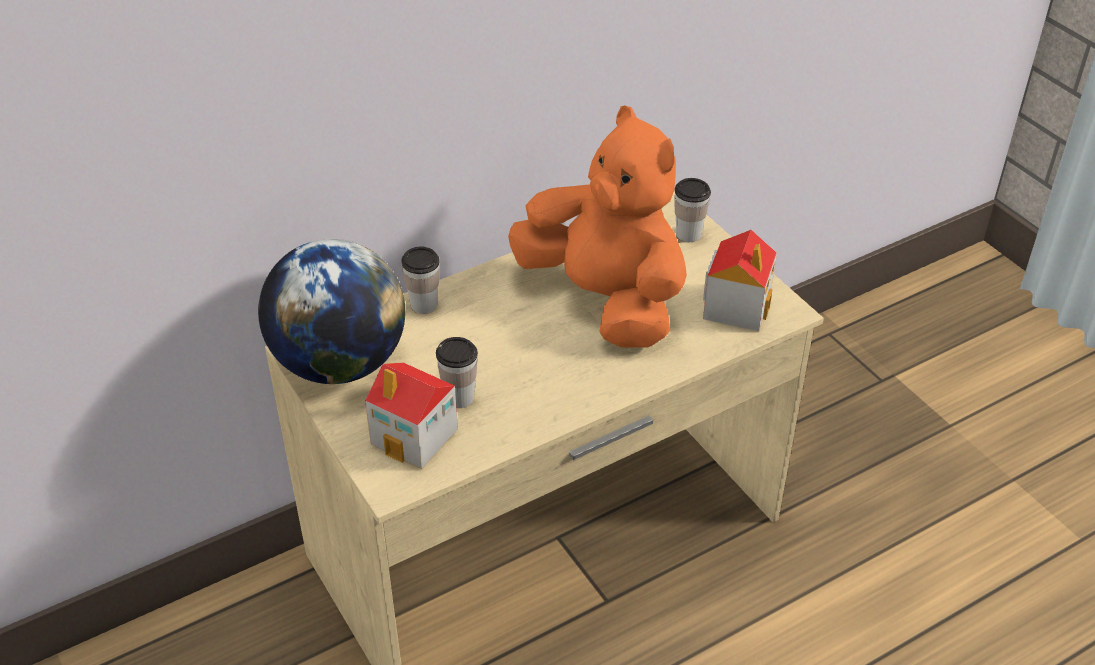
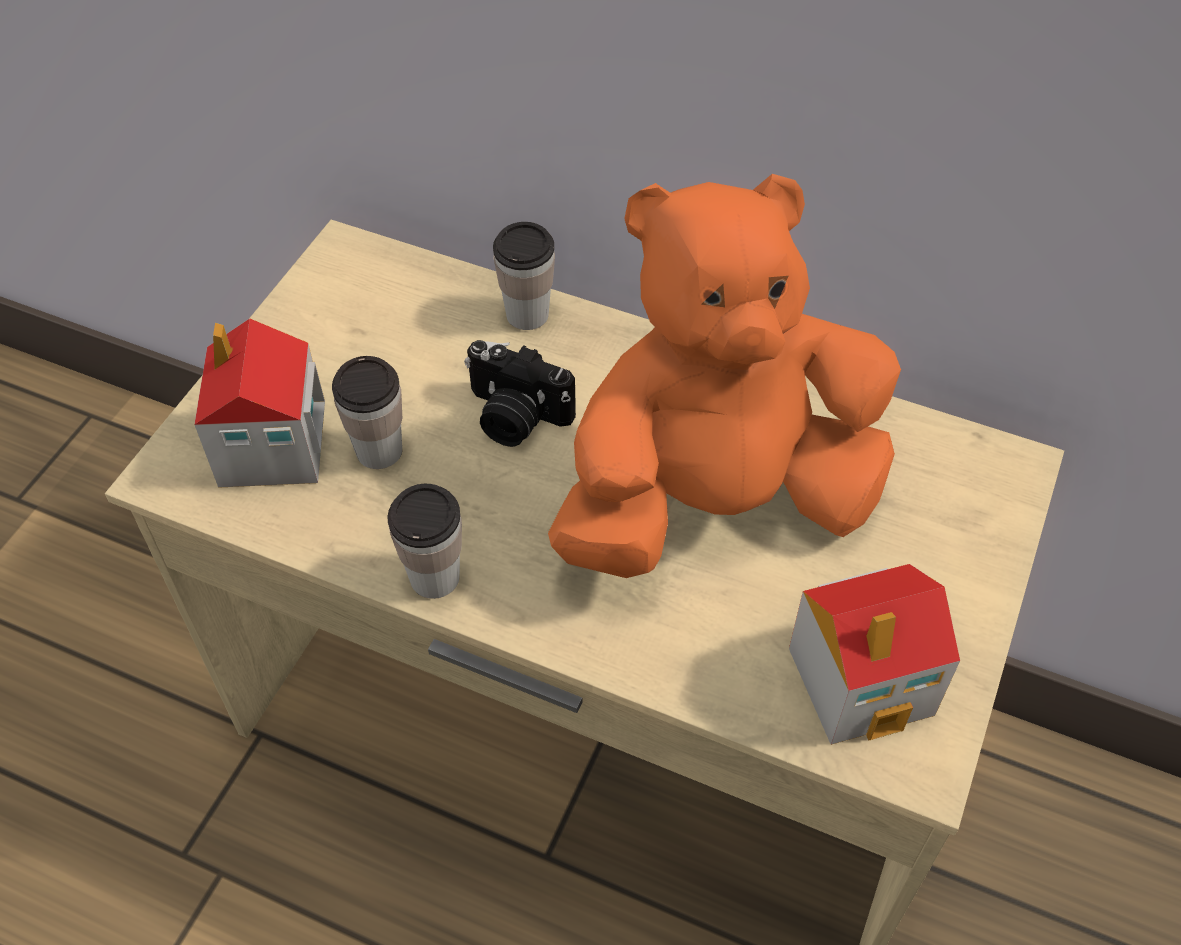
camera: 55 degrees right, 10 degrees up
globe [258,239,405,384] -> none
orange plush toy [508,105,687,347] -> orange plush toy turned 120 degrees counterclockwise [548,174,901,578]
cup [674,178,711,242] -> cup moved to [388,484,462,599]
none -> camera [464,340,576,447]

